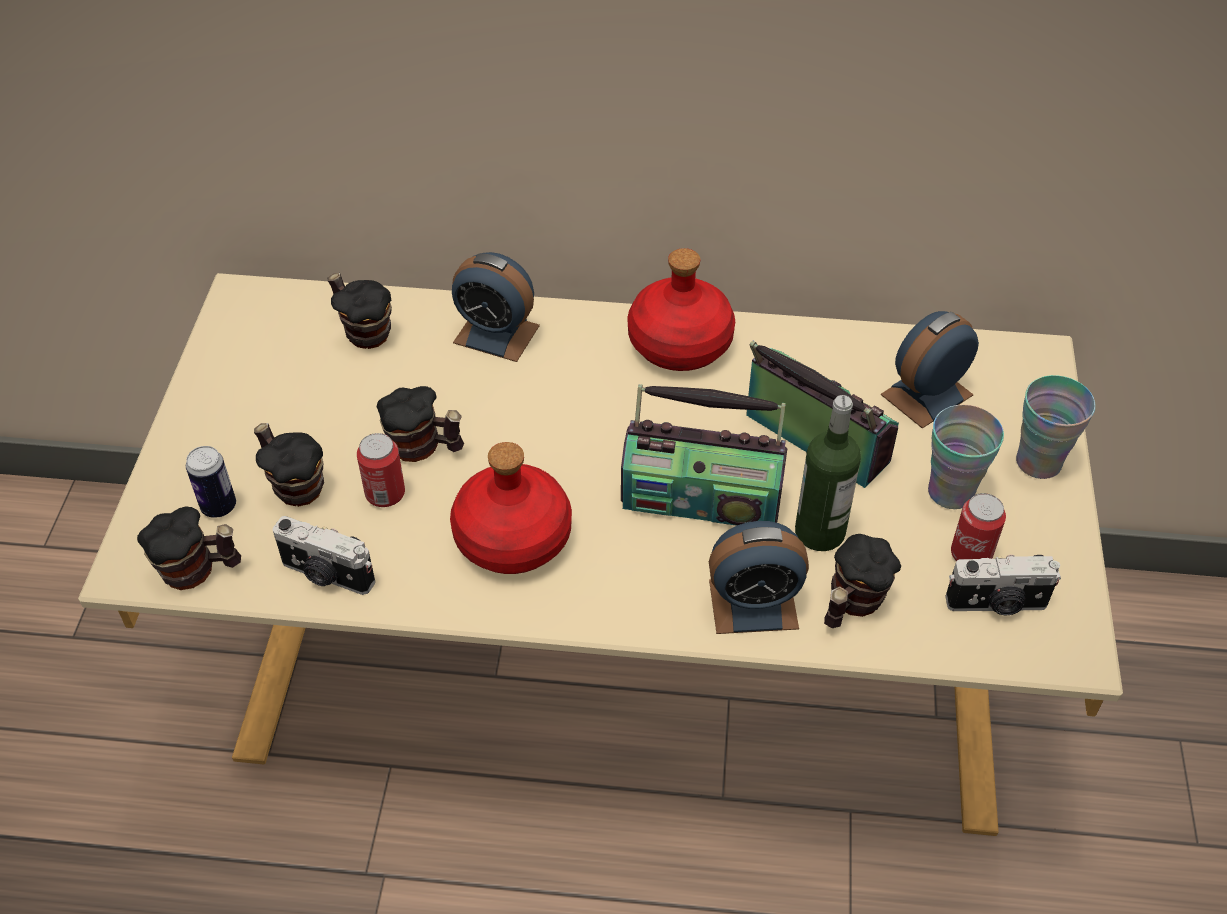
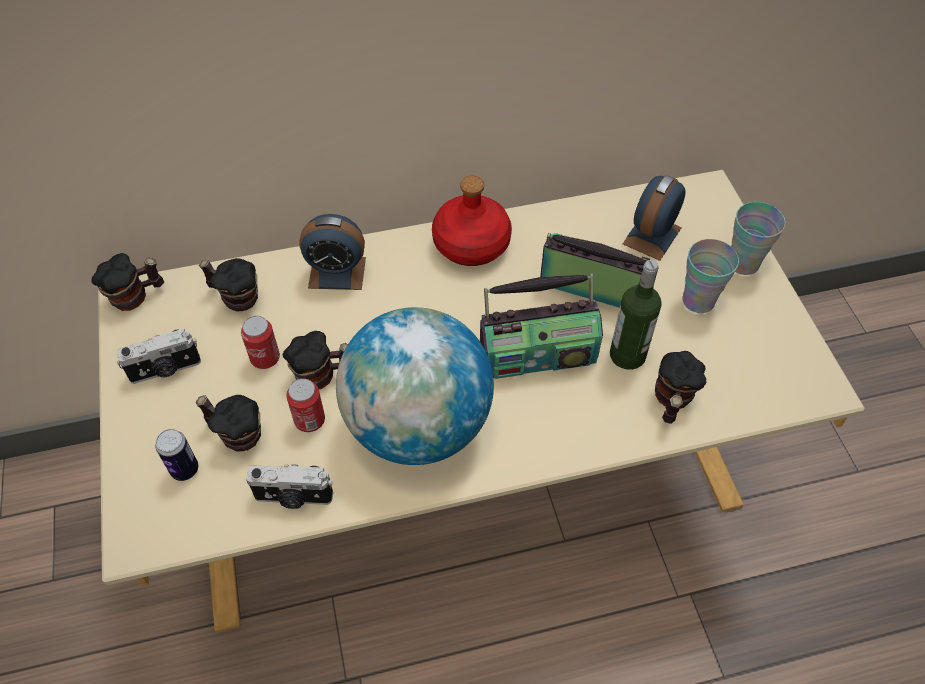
camera: 20 degrees left, 5 degrees up
mug [137,506,241,590] -> mug moved to [91,253,164,311]
red bottle [450,442,572,574] -> globe [336,307,494,465]
alarm clock [709,521,809,634] -> none
camera [946,554,1061,615] -> camera moved to [117,329,201,384]
can [951,493,1006,561] -> can moved to [241,316,280,369]

